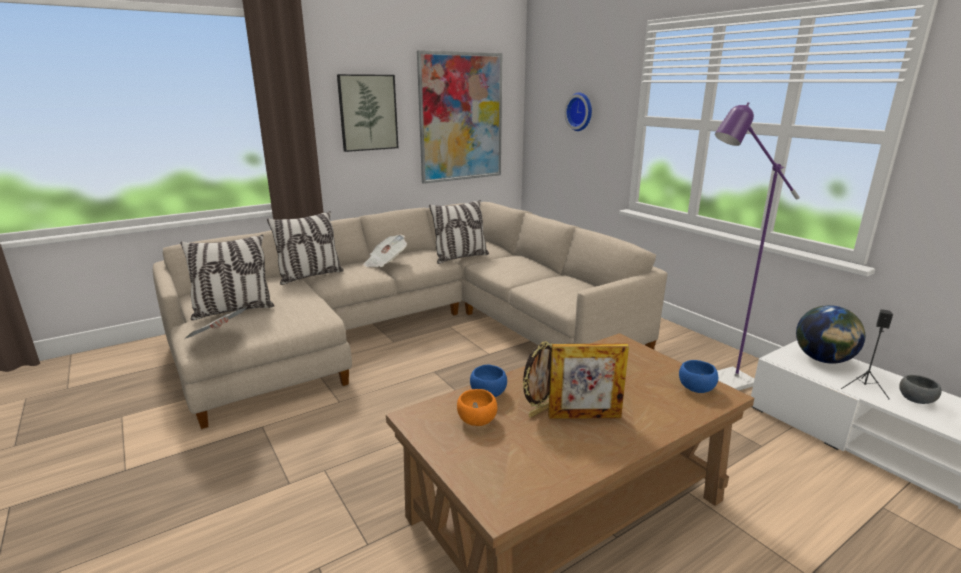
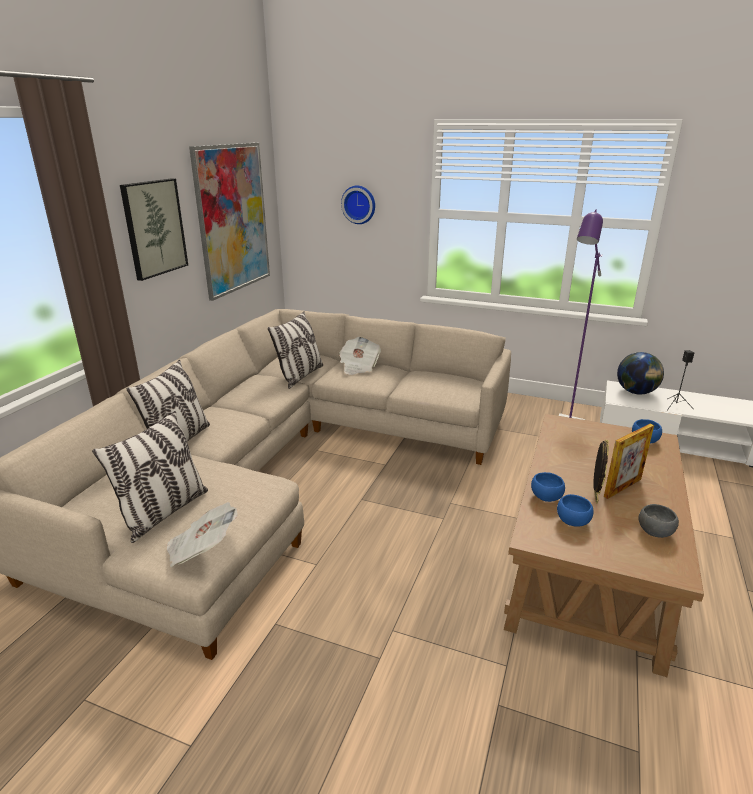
camera: 35 degrees left, 5 degrees up
newspaper [363,234,407,267] -> newspaper moved to [339,337,381,375]
orange bowl [457,389,497,426] -> blue bowl [557,494,594,527]
grey bowl [899,375,942,404] -> grey bowl moved to [639,504,679,538]

